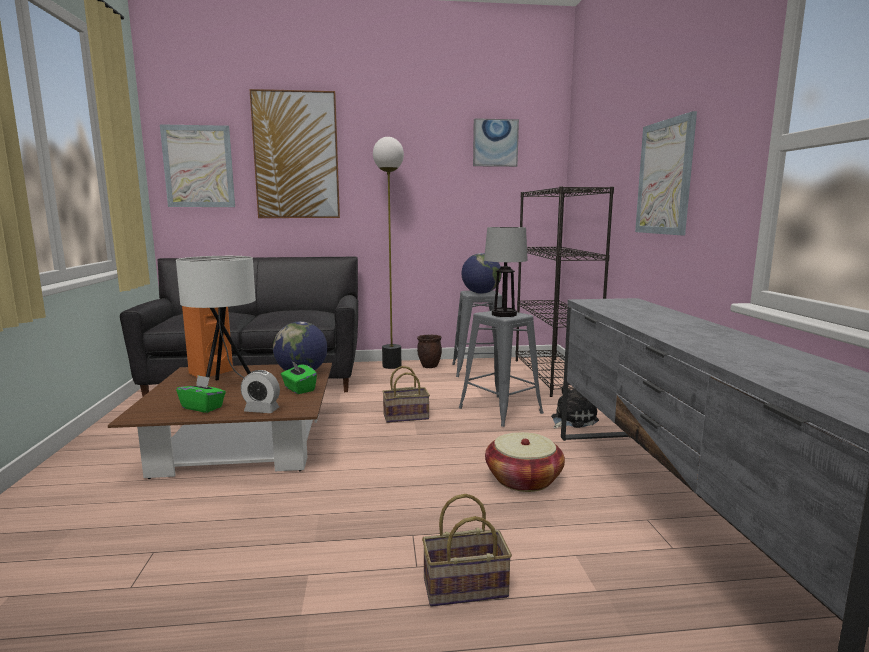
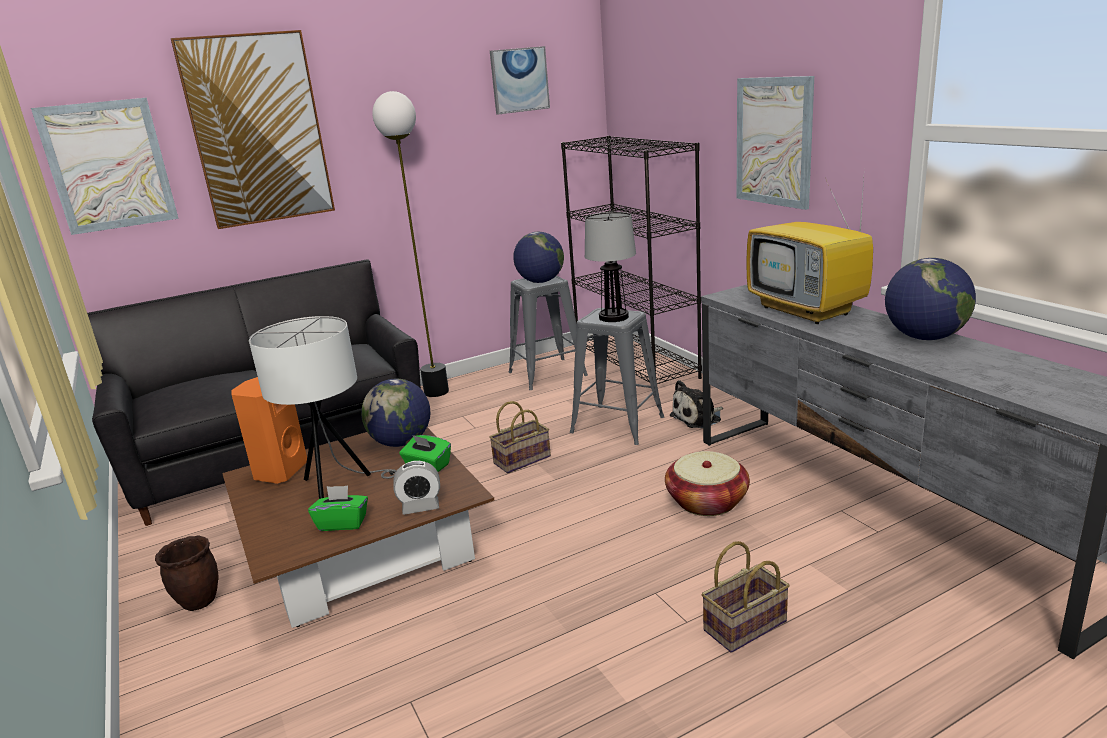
camera: 20 degrees left, 10 degrees up
brown planter [417,334,442,368] -> brown planter moved to [155,535,219,611]
plush toy [551,386,599,429] -> plush toy turned 150 degrees counterclockwise [669,380,723,428]
none -> television [746,166,873,324]
none -> globe [885,258,976,340]

